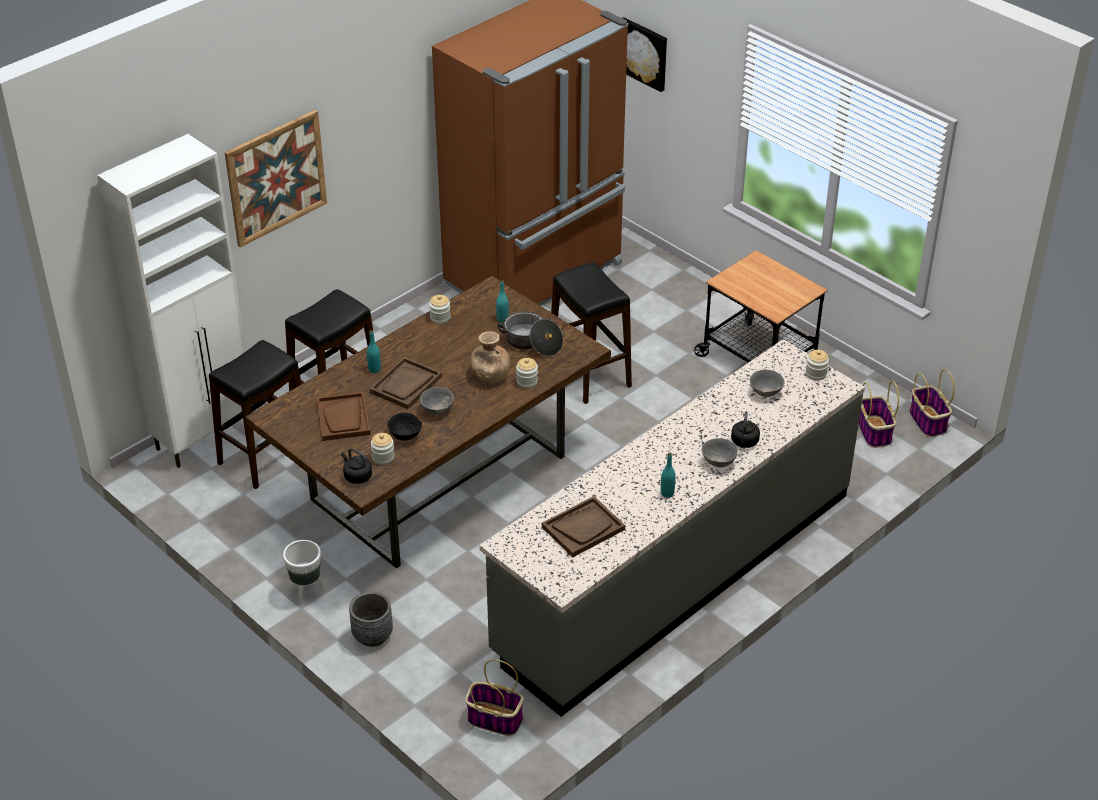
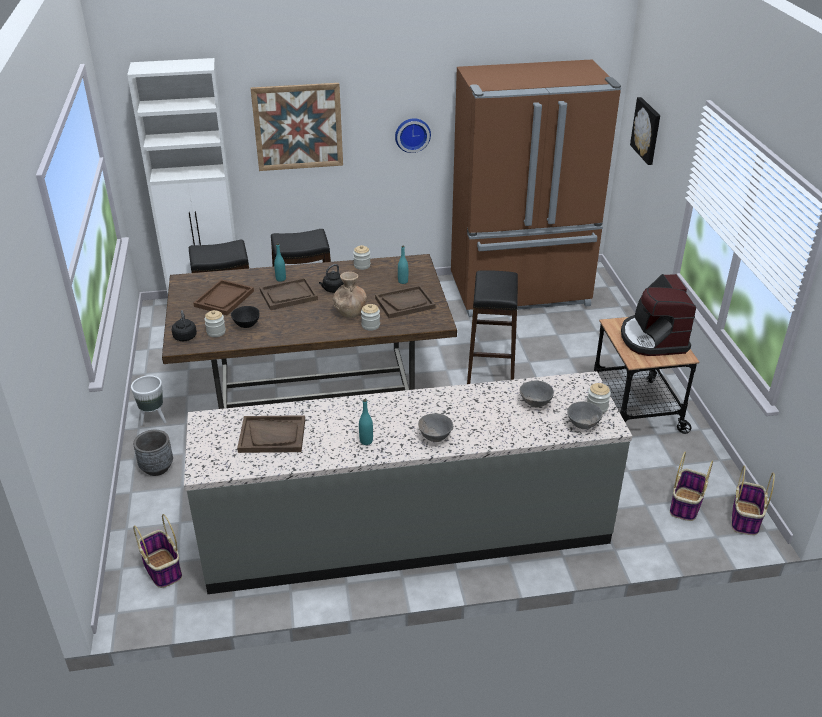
camera: 35 degrees right, 5 degrees down
grey bowl [420,387,454,415] -> grey bowl moved to [567,402,603,429]
cooking pot [497,311,563,356] -> brown tray [375,285,436,318]
black kettle [731,411,760,448] -> black kettle moved to [319,264,344,293]
none -> wall clock [395,118,431,153]
none -> coffee machine [621,274,696,356]

